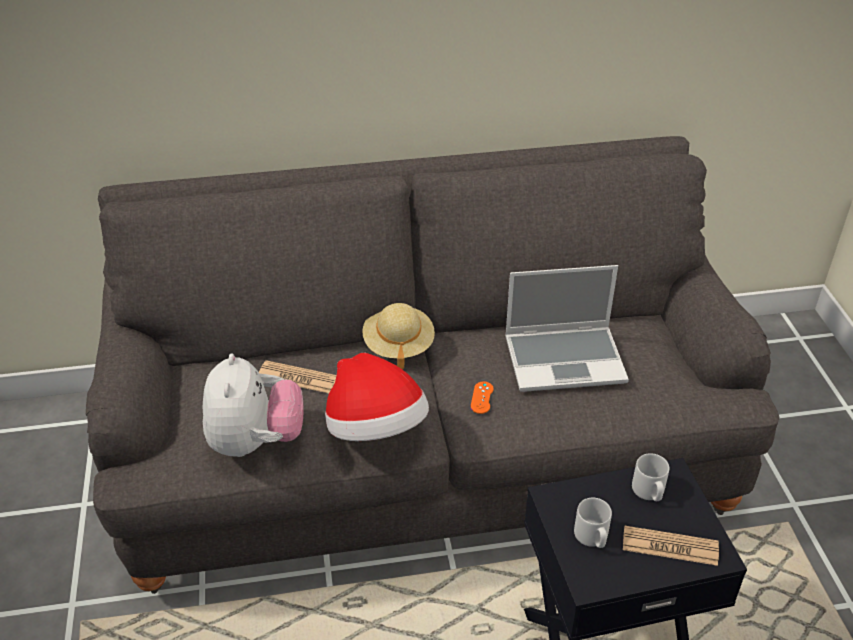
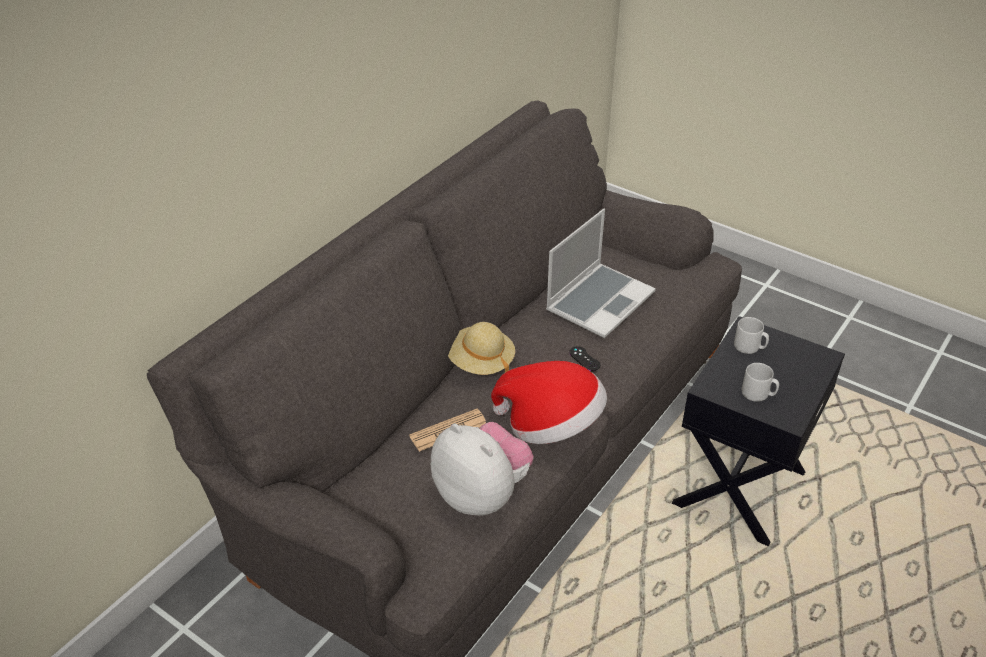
camera: 45 degrees left, 0 degrees up
orange game controller [471,381,494,414] -> black game controller [569,346,600,371]
newspaper [623,526,719,566] -> none

